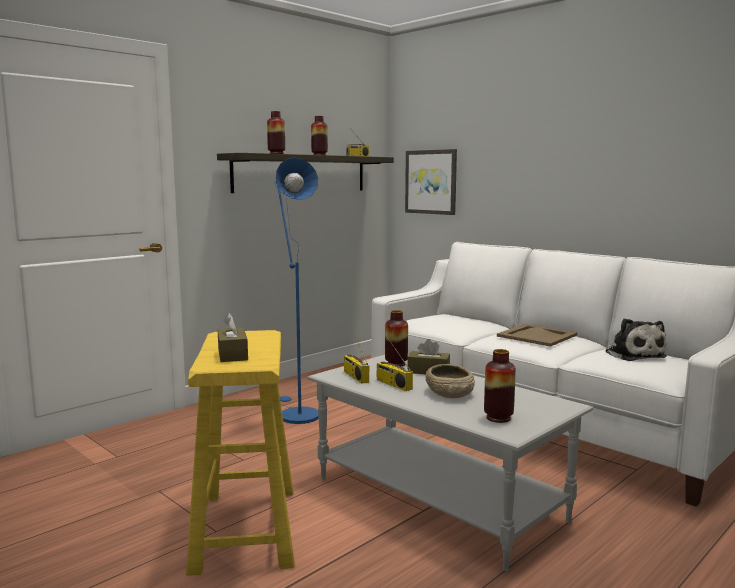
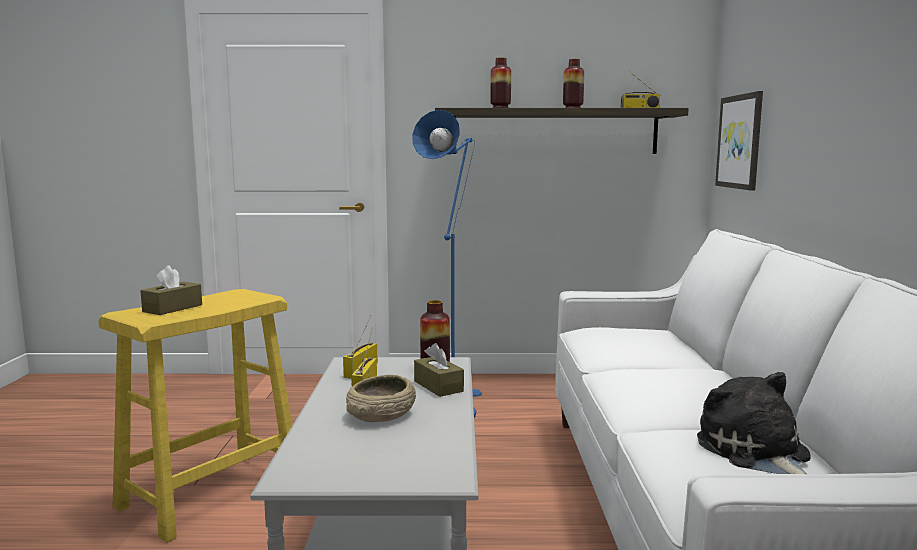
camera: 45 degrees right, 0 degrees up
vase [484,349,516,423] -> none
beige tray [497,324,577,347] -> none
plush toy [605,318,667,361] -> plush toy turned 135 degrees clockwise [697,372,811,474]

